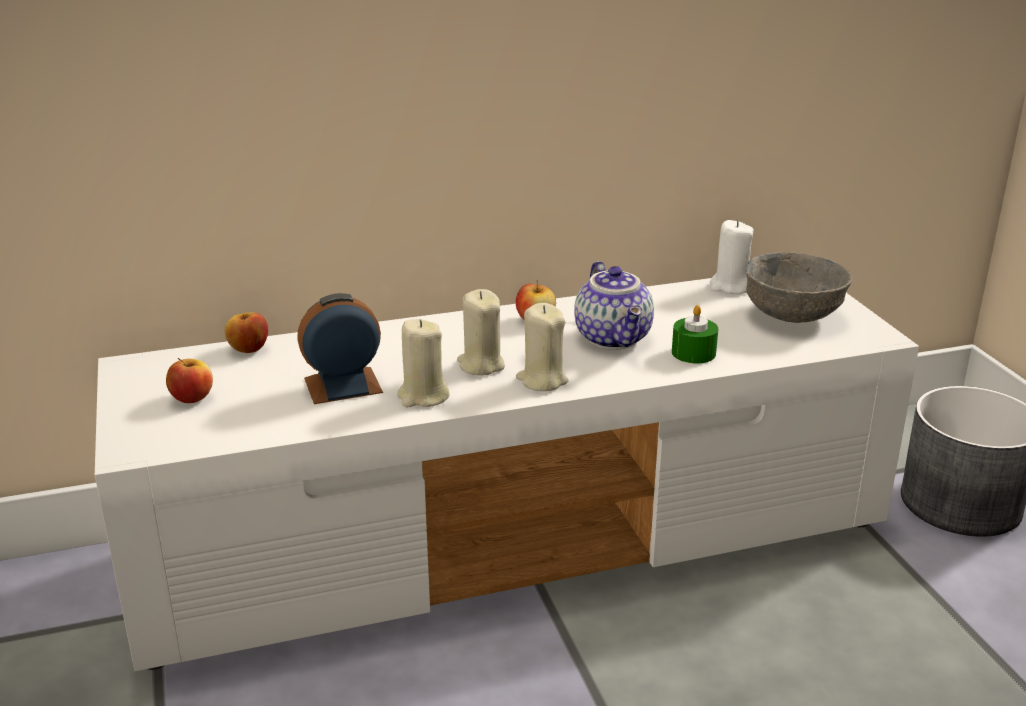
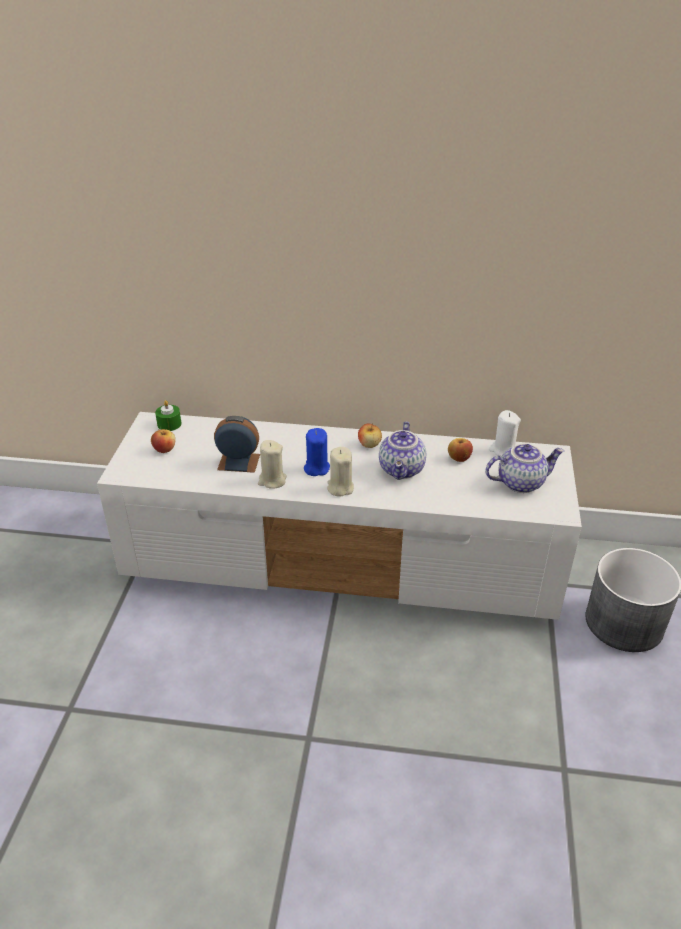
camera: 25 degrees right, 10 degrees up
apple [225,312,268,353] -> apple moved to [448,438,473,462]
beige candle [457,289,505,375] -> blue candle [304,428,330,476]
green candle [672,305,718,364] -> green candle moved to [155,400,182,431]
grey bowl [746,252,852,323] -> teapot [485,444,564,493]

